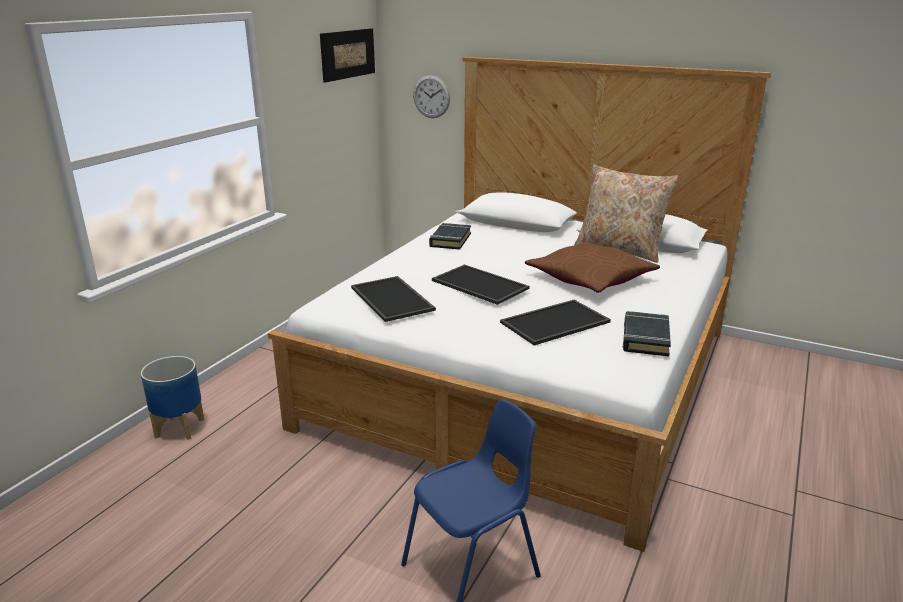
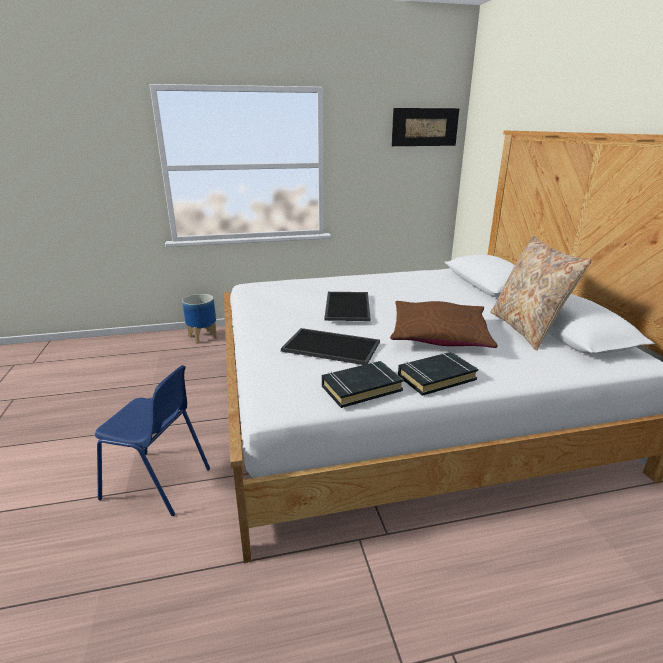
camera: 50 degrees right, 0 degrees up
tray [351,276,436,322] -> none
wall clock [413,75,450,118] -> none
black book [429,223,471,250] -> black book moved to [398,352,478,396]

